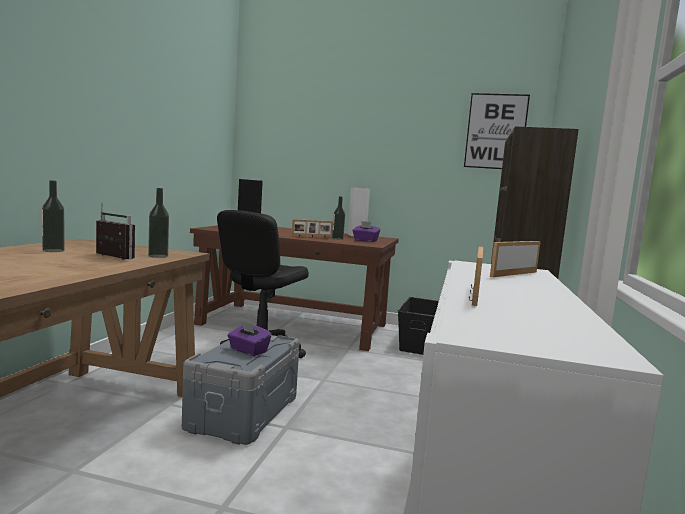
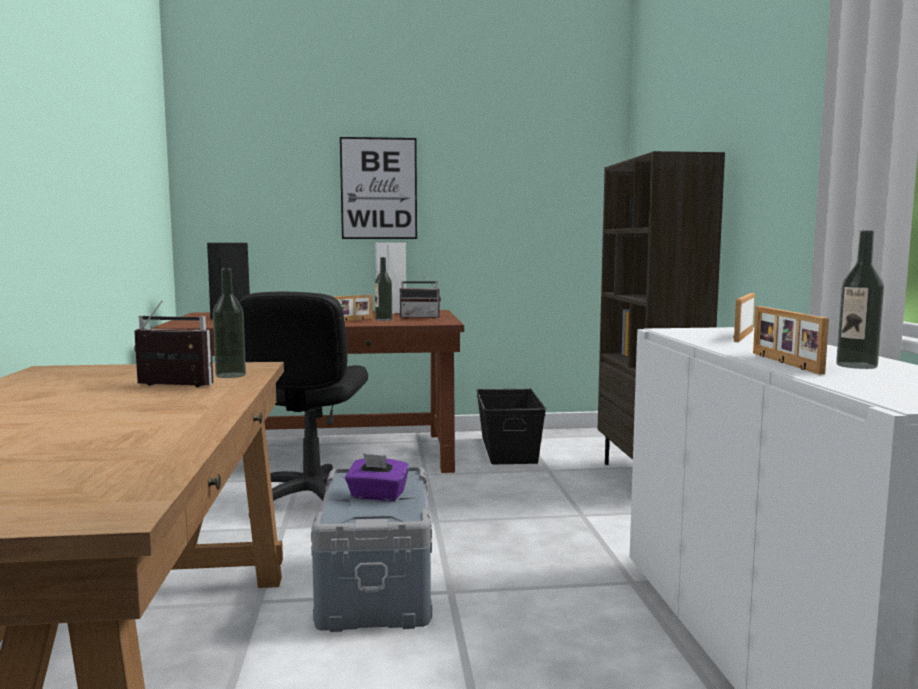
camera: 20 degrees left, 0 degrees up
bottle [42,180,65,252] -> bottle moved to [836,231,884,369]
purple tissue box [352,221,380,242] -> radio [400,271,441,319]
picture [464,93,530,169] -> picture moved to [340,137,417,239]

